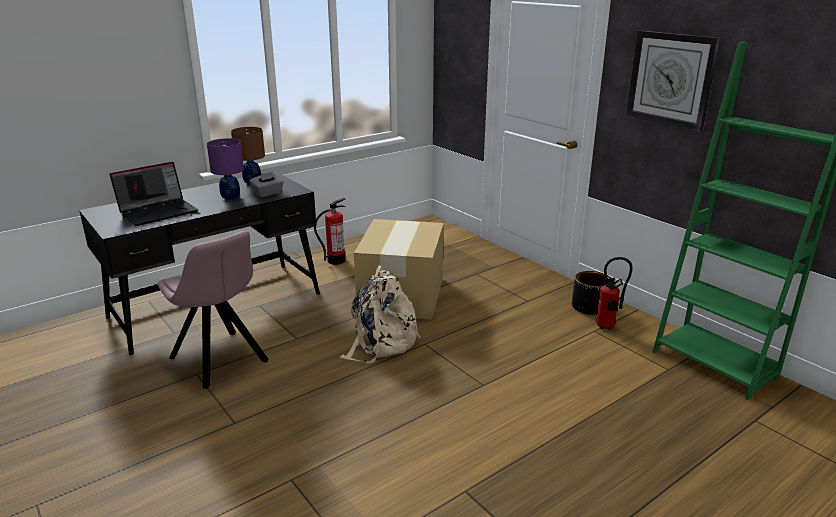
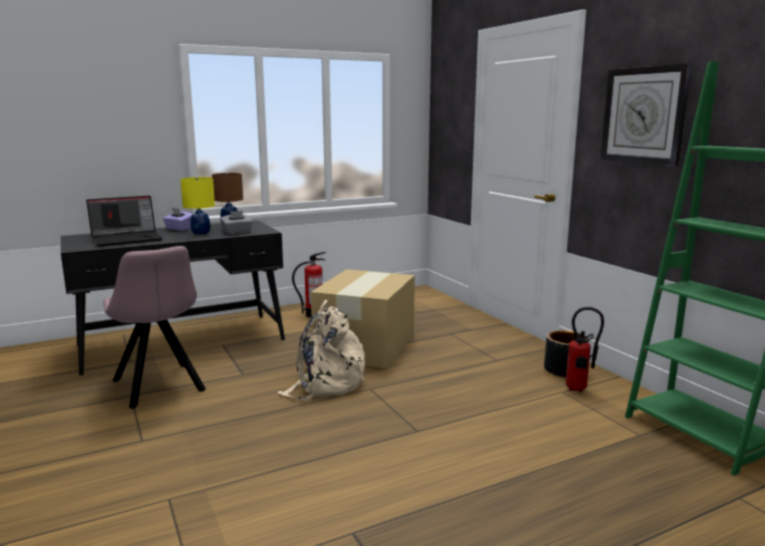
camera: 10 degrees right, 10 degrees down
purple table lamp [207,138,244,199] -> yellow table lamp [180,177,215,234]
none -> purple tissue box [163,208,192,231]

